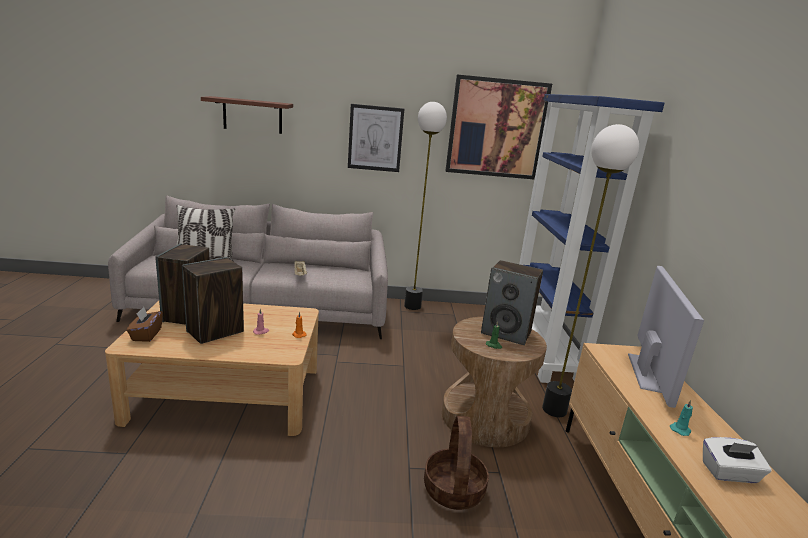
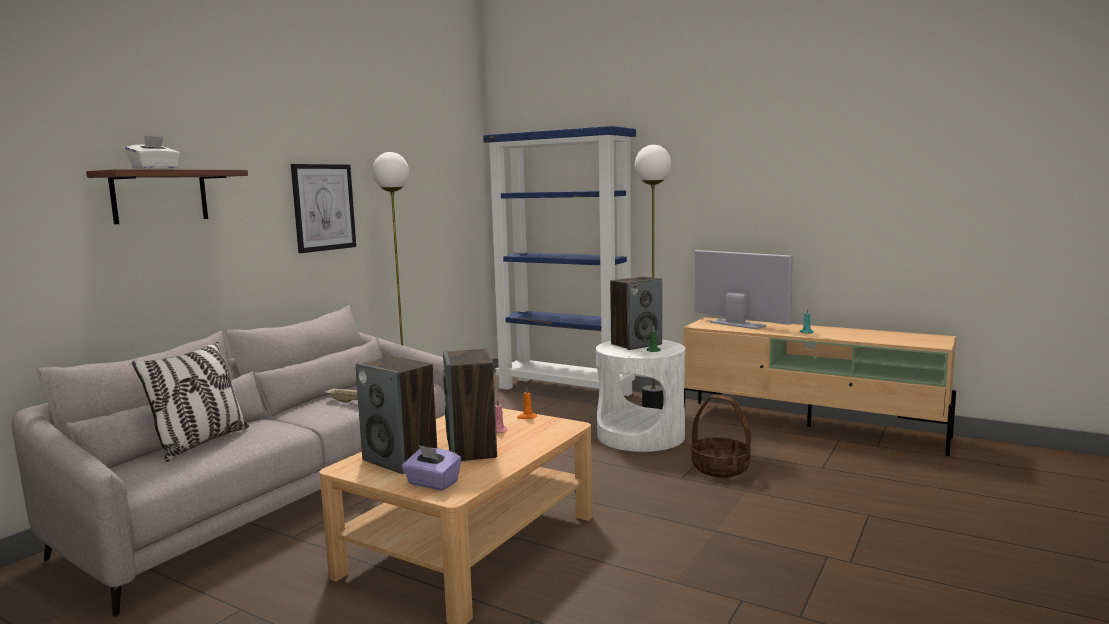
camera: 55 degrees left, 10 degrees down
brown tissue box [127,307,163,342] -> purple tissue box [402,445,461,491]
brown side table [442,317,547,447] -> white side table [596,340,685,452]
picture [445,74,552,179] -> none
white tissue box [703,437,772,483] -> white tissue box moved to [126,136,180,169]

